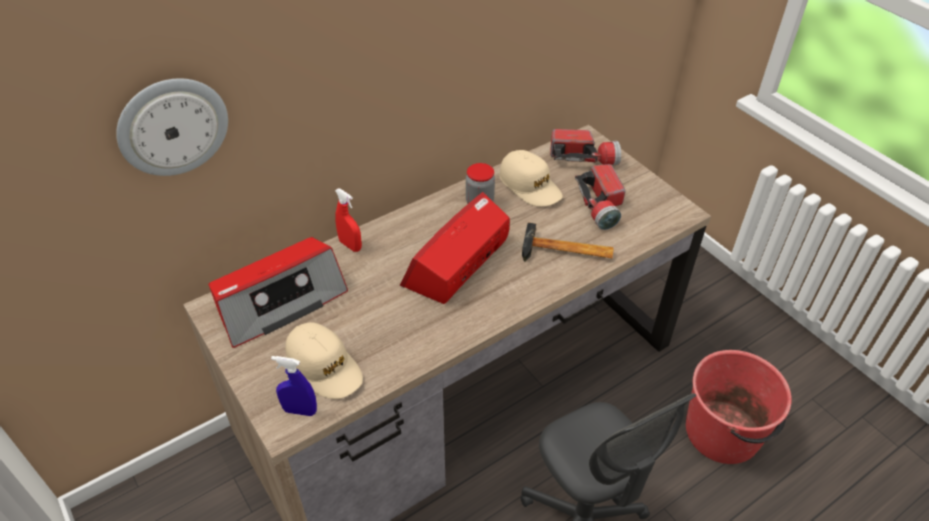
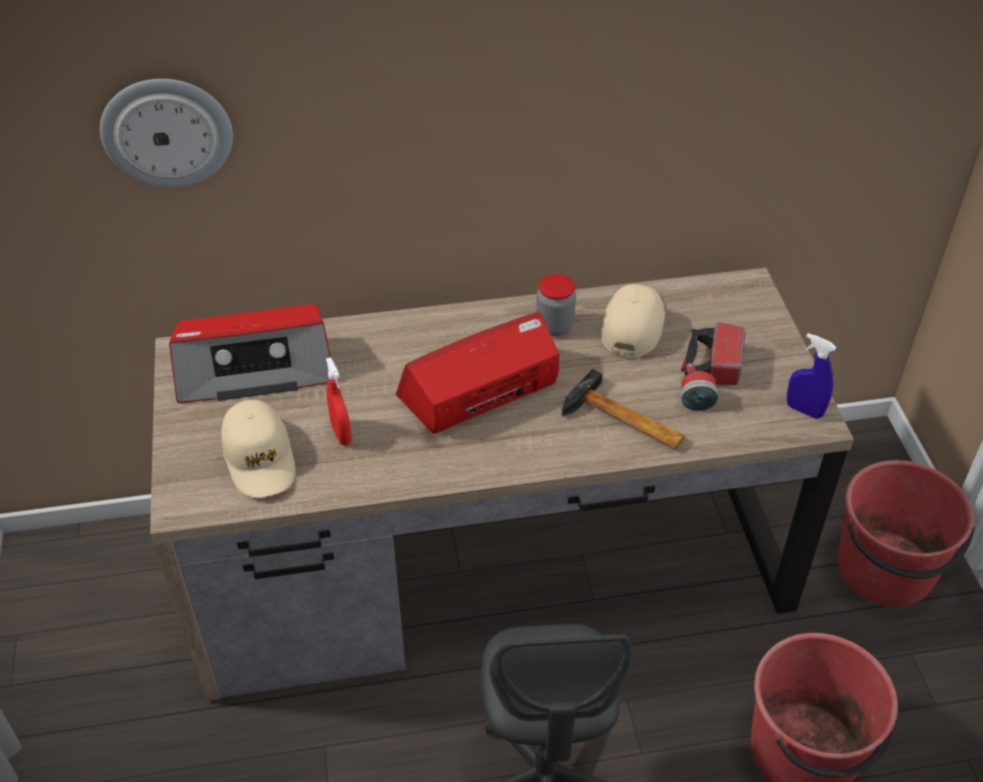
camera: 25 degrees right, 0 degrees up
blue spray bottle [271,356,317,416] -> blue spray bottle moved to [787,333,837,419]
red spray bottle [335,189,362,252] -> red spray bottle moved to [326,357,352,446]
beige cap [499,150,563,207] -> beige cap turned 150 degrees counterclockwise [601,284,665,357]
flashlight [550,129,621,165] -> none
none -> red bucket [838,460,974,607]

